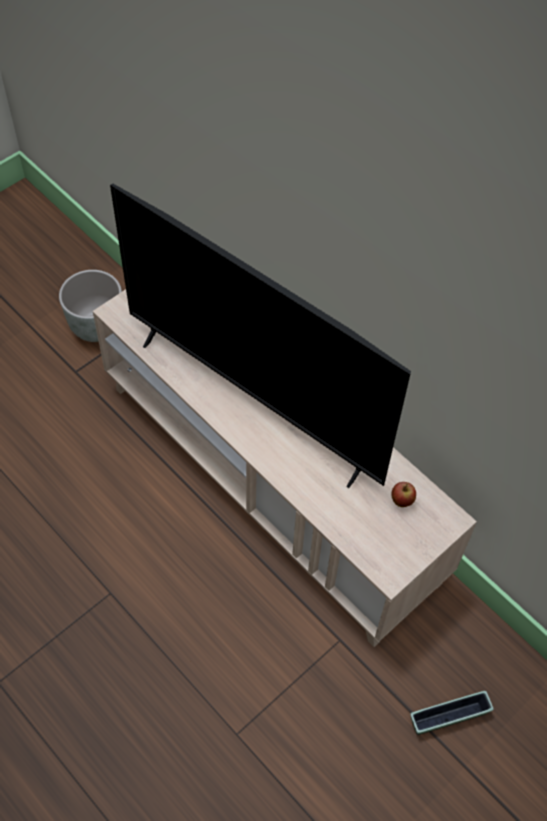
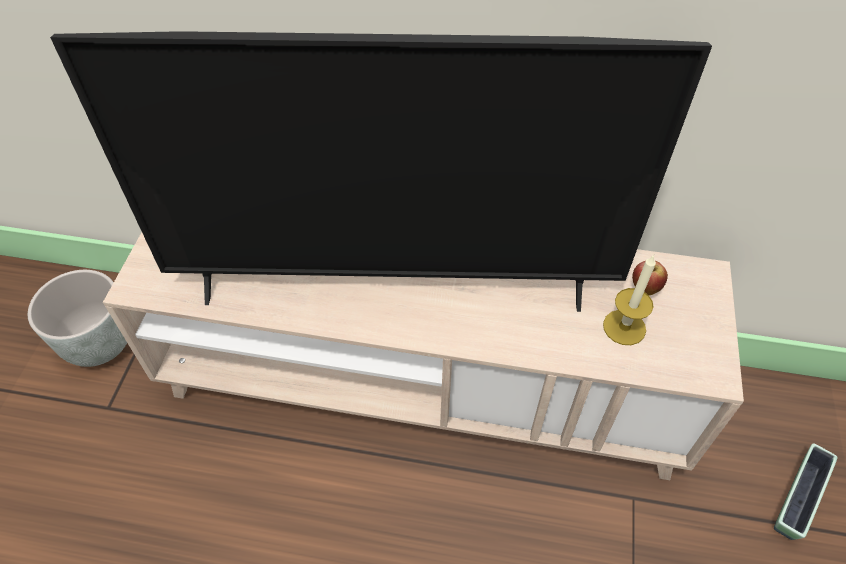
camera: 35 degrees left, 5 degrees down
none -> candle [603,255,656,345]

